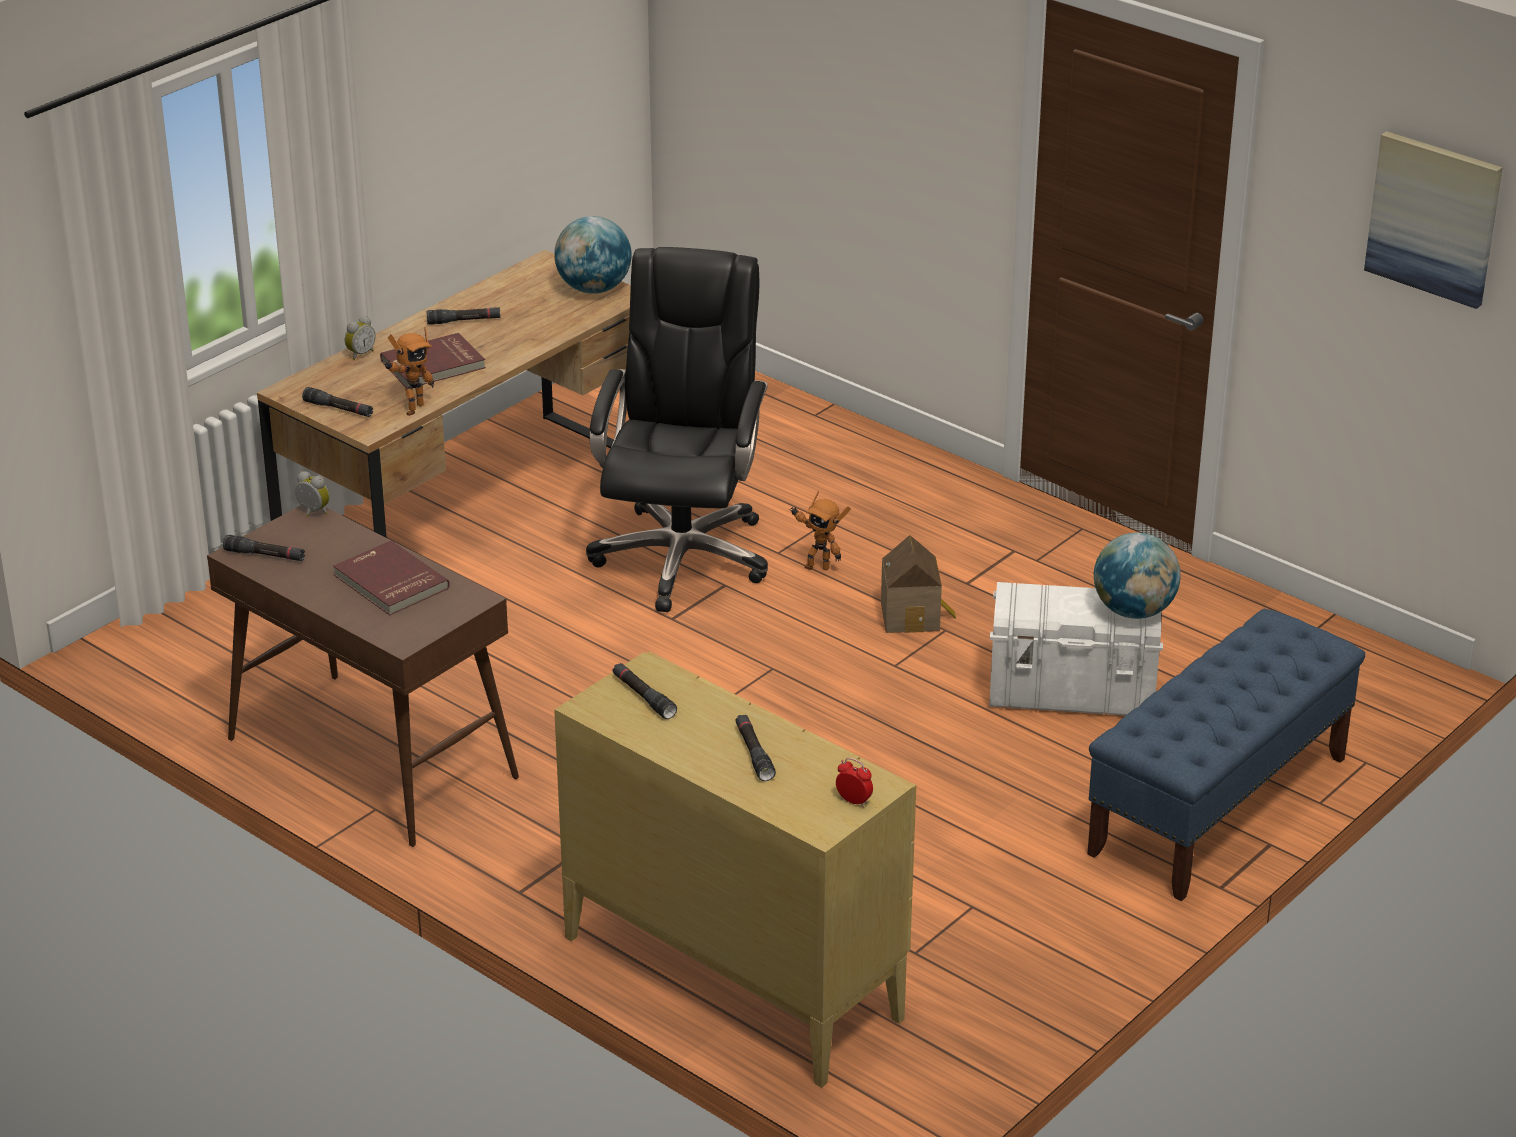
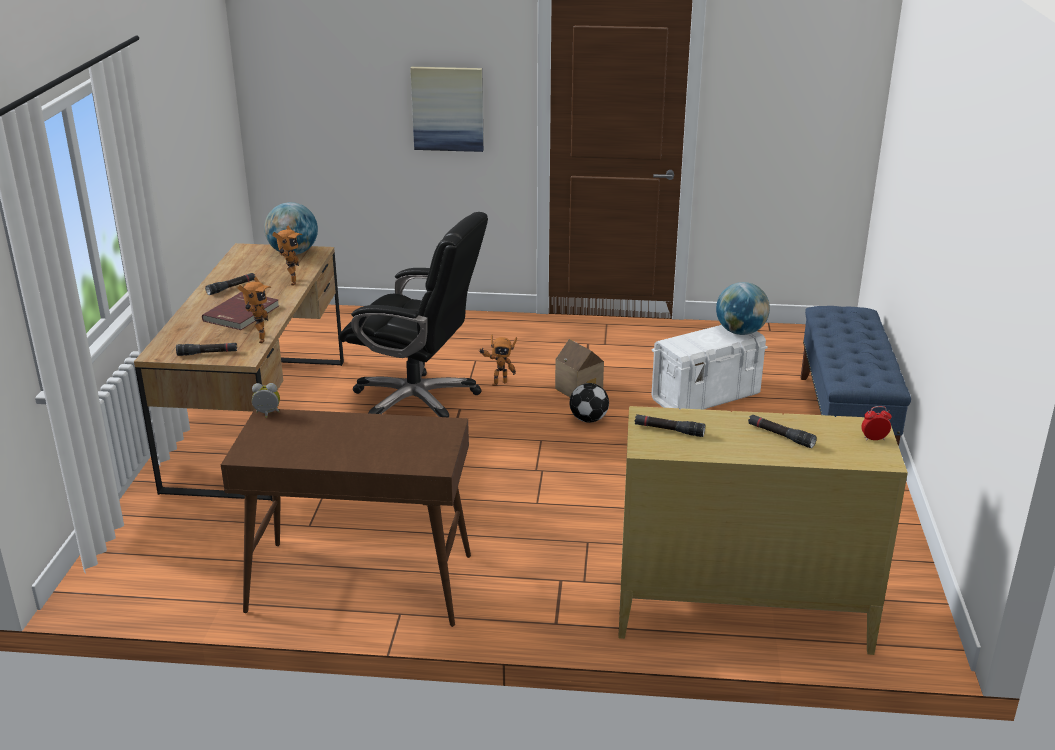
camera: 35 degrees left, 5 degrees down
black flashlight [223,535,305,561] -> none
red book [333,541,450,615] -> none
alarm clock [345,316,375,360] -> none
black office chair [586,247,768,612] -> black office chair turned 135 degrees clockwise [340,212,488,417]
picture [1364,131,1503,309] -> picture moved to [410,67,484,152]
none -> toy robot [272,225,302,286]
none -> football [570,383,609,423]

